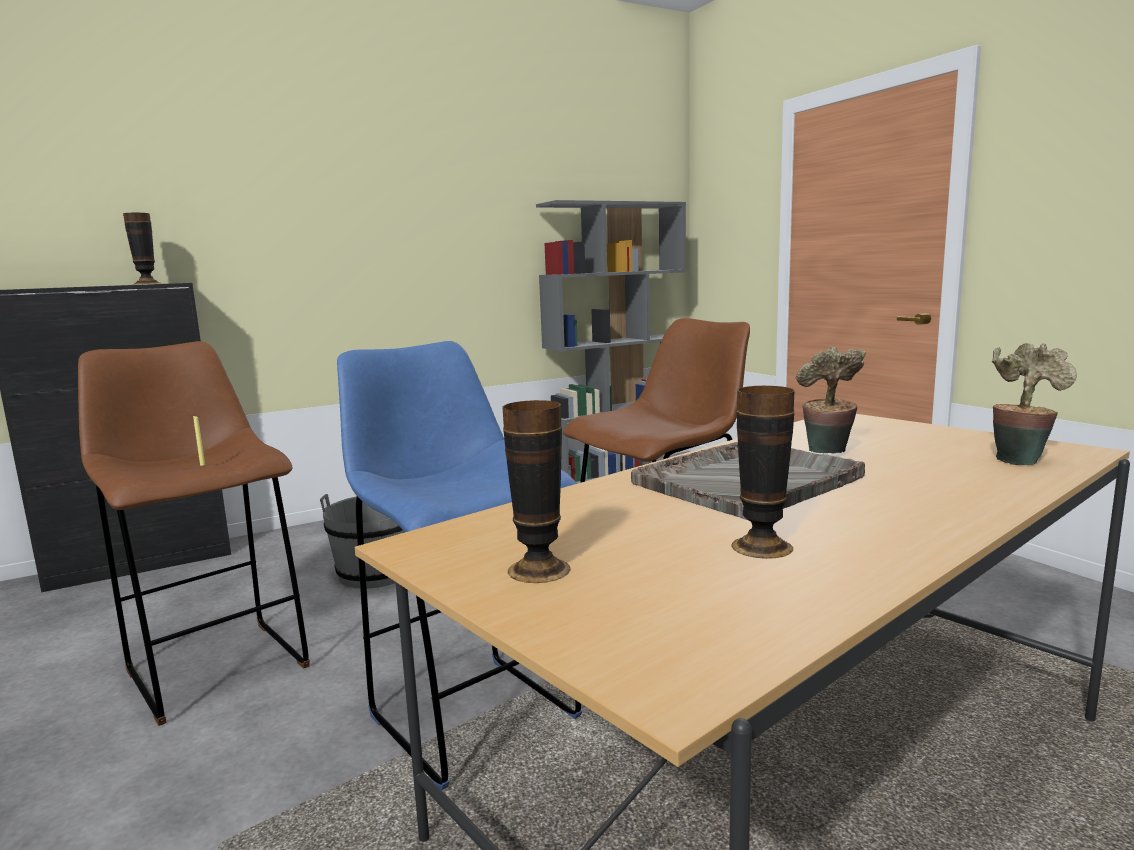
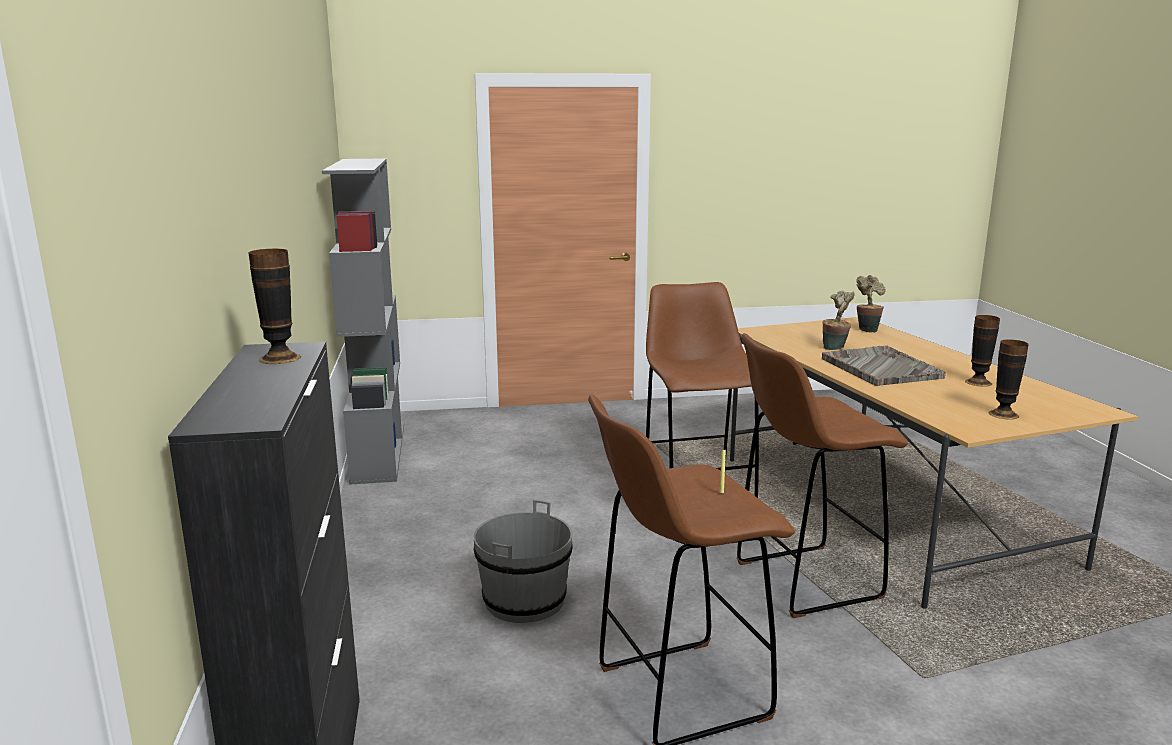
camera: 70 degrees left, 5 degrees up
blue stool [337,341,582,790] -> brown stool [736,333,908,618]

